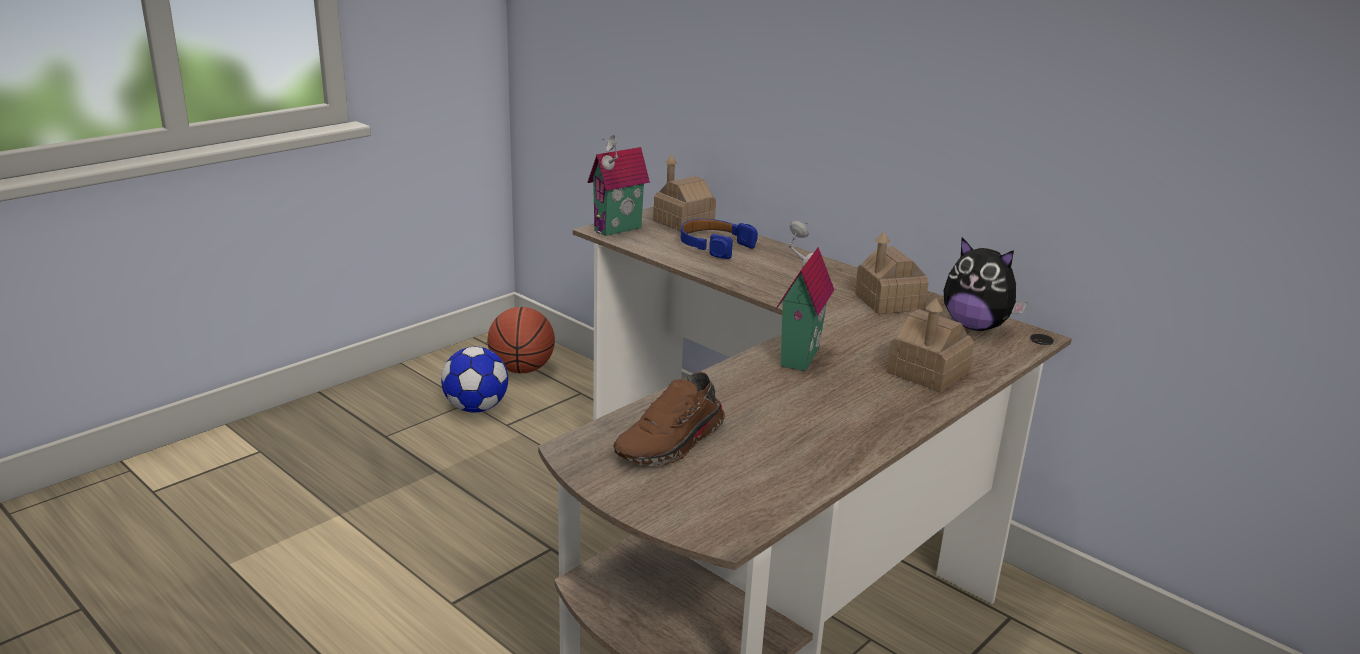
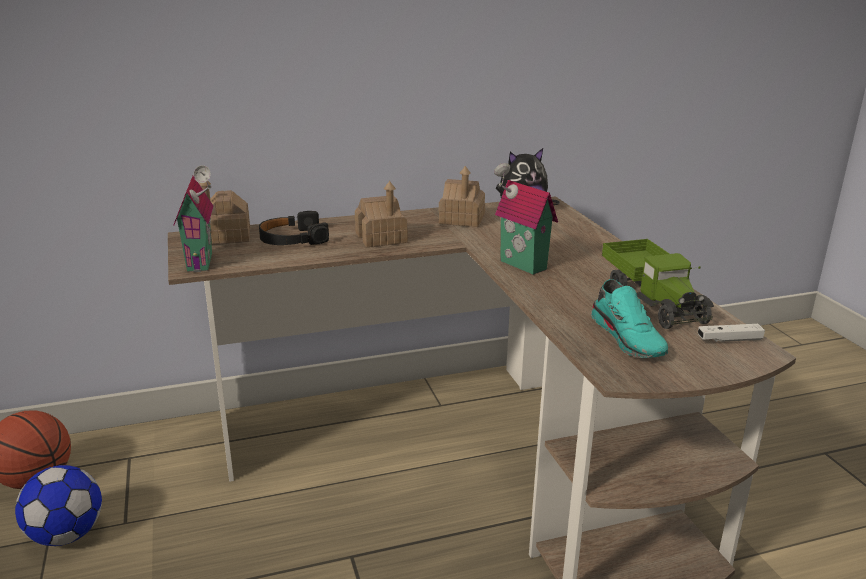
camera: 60 degrees left, 0 degrees up
brown shoe [614,372,725,466] -> turquoise shoe [591,279,668,358]
blue headphones [681,219,758,259] -> black headphones [259,211,329,245]
toy house [887,298,974,392] -> toy house moved to [355,181,408,247]
none -> toy truck [602,239,714,329]
none -> white game controller [698,324,765,342]

